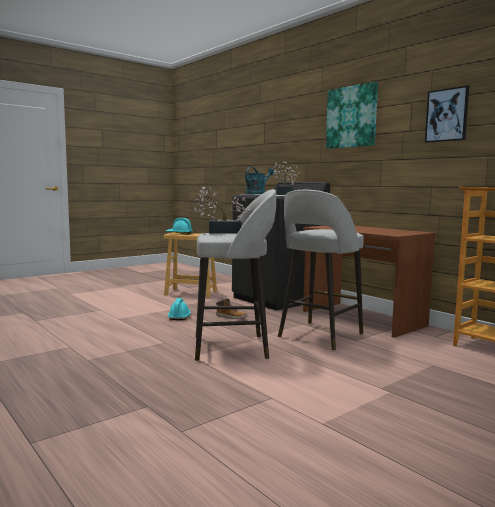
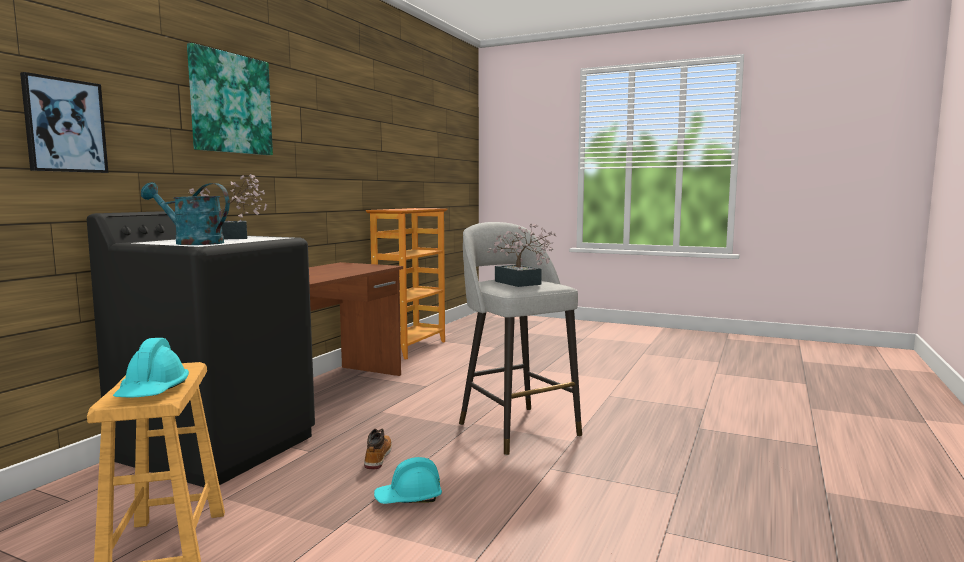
camera: 115 degrees left, 0 degrees up
grey stool [278,190,364,350] -> none
picture [425,85,469,143] -> picture moved to [20,72,108,173]

